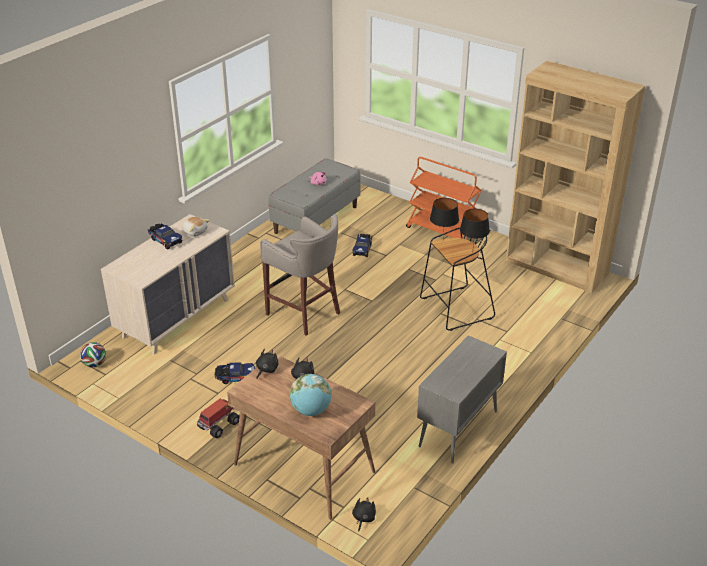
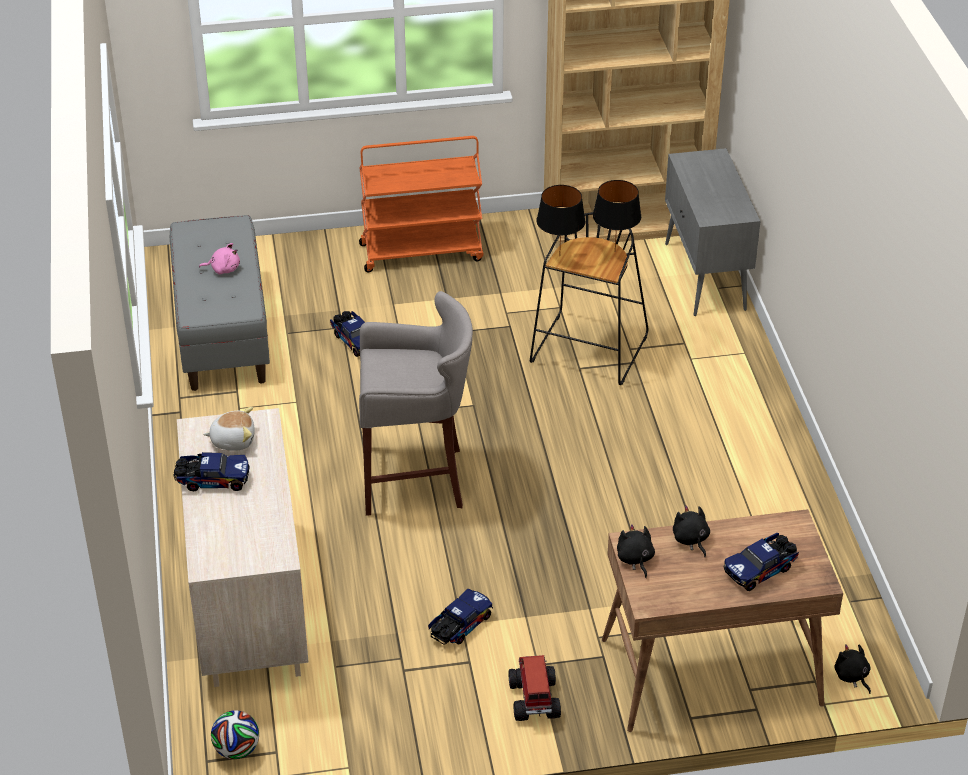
camera: 45 degrees left, 5 degrees up
globe [290,374,332,416] -> toy truck [723,533,799,591]
grey cabinet [417,335,507,464] -> grey cabinet moved to [665,148,761,316]

